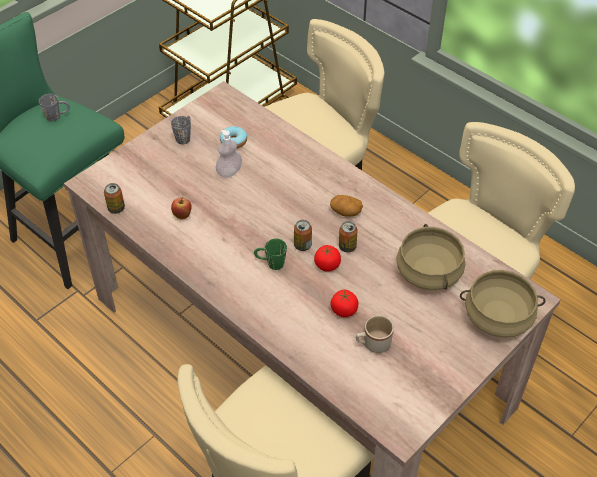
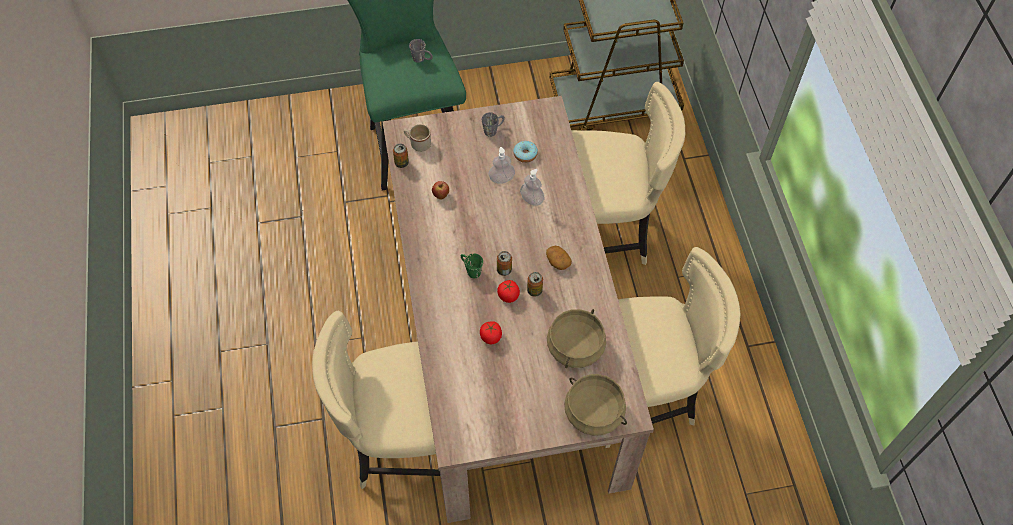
camera: 35 degrees right, 10 degrees up
beige mug [356,315,394,353] -> beige mug moved to [404,124,431,152]
none -> soap dispenser [520,169,545,205]

